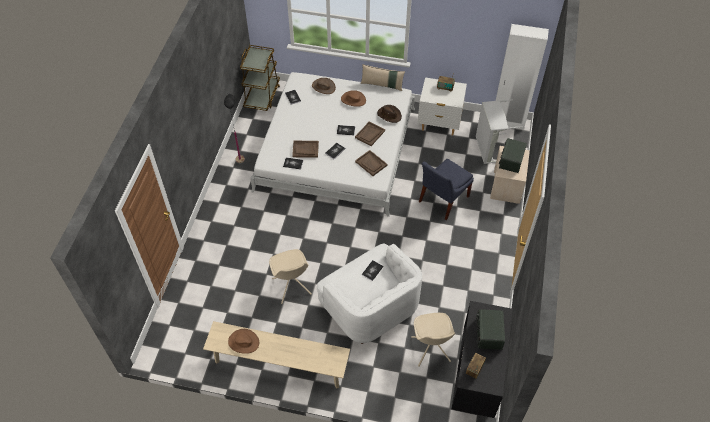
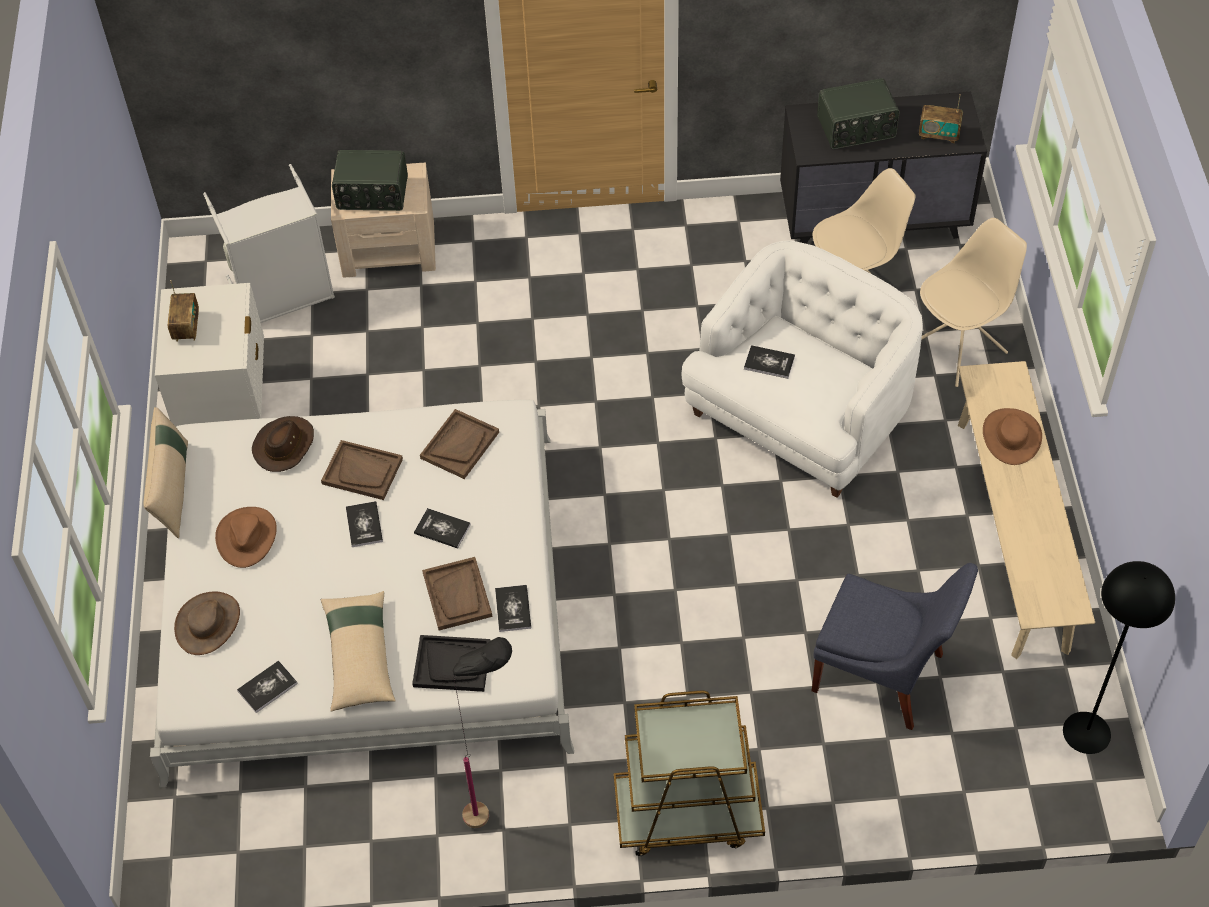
camera: 105 degrees left, 0 degrees up
brown hat [228,329,259,354] -> brown hat moved to [983,408,1042,465]
brown cart [240,45,280,111] -> brown cart moved to [614,691,765,856]
beige chair [269,249,312,304] -> beige chair moved to [920,218,1027,387]
blue chair [419,159,474,220] -> blue chair moved to [812,563,978,730]
white wardrobe [496,24,549,130] -> none
none -> beige pillow [321,591,396,712]
none -> black tray [412,635,491,692]
none -> black floor lamp [1063,561,1175,754]

